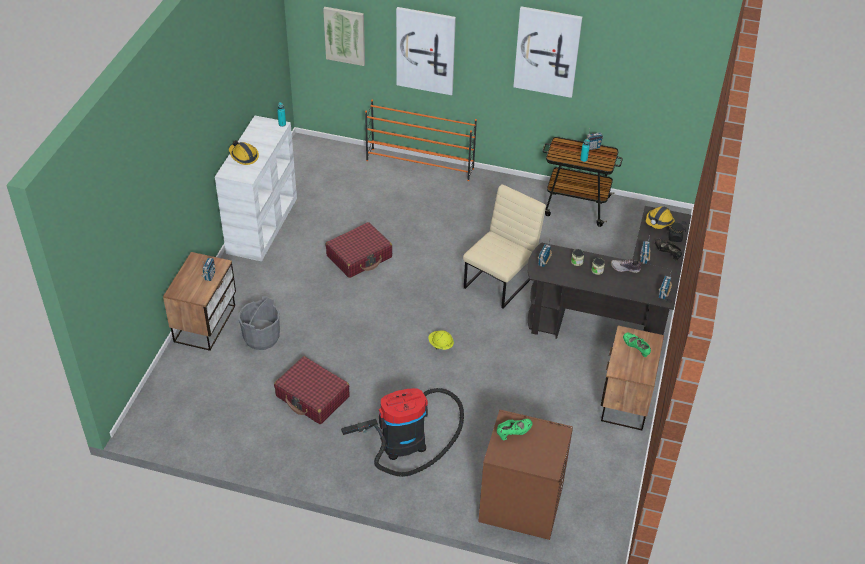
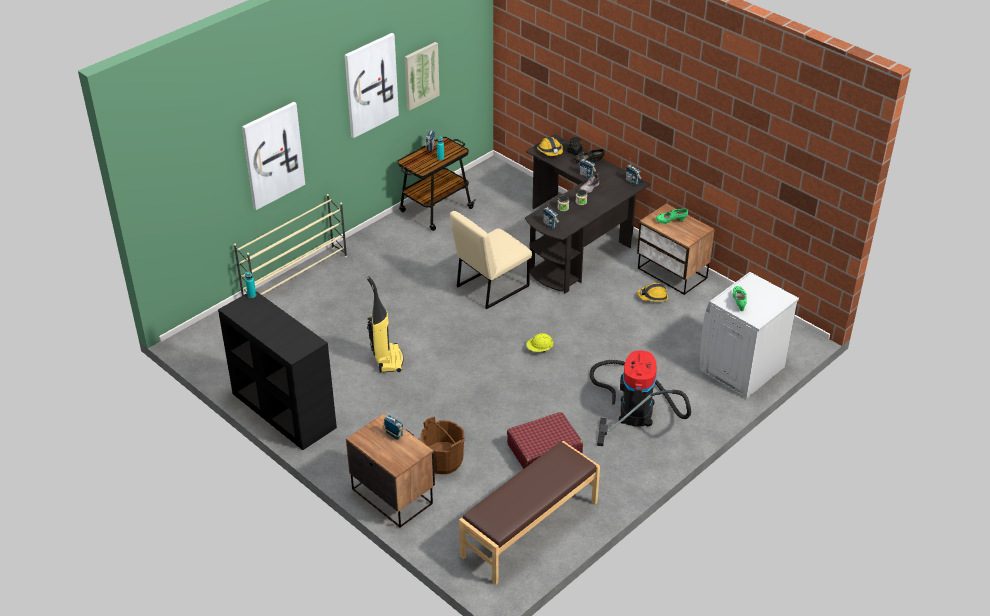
camera: 60 degrees left, 5 degrees down
white bookcase [215,116,297,261] -> black bookcase [218,291,337,450]
hard hat [229,140,259,165] -> hard hat moved to [637,283,668,302]
grey bucket [238,296,280,350] -> brown bucket [421,417,465,474]
picture [323,7,365,66] -> picture moved to [405,42,440,111]
red suitcase [326,222,392,278] -> vacuum cleaner [367,276,404,373]
orange shoe rack [365,100,477,181] -> beige shoe rack [234,194,347,296]
beige chair [463,184,546,309] -> beige chair turned 105 degrees counterclockwise [450,211,532,309]
brown washing machine [478,410,573,540] -> white washing machine [700,272,799,399]
none -> brown bench [459,441,600,585]

